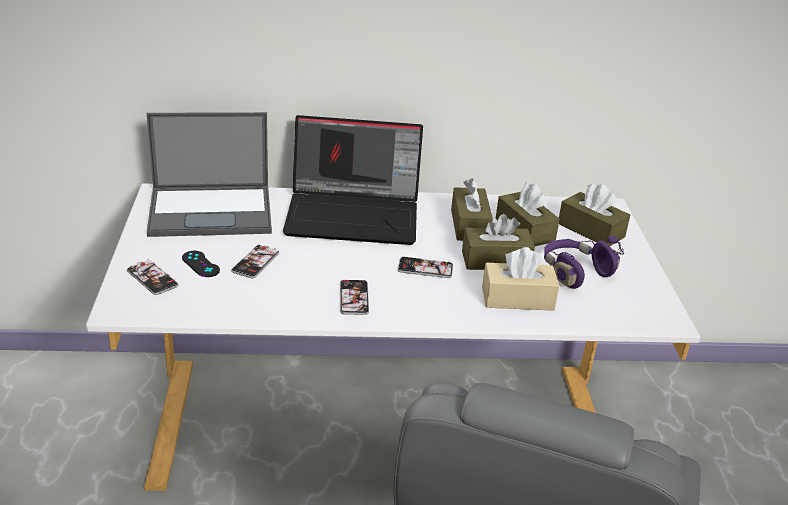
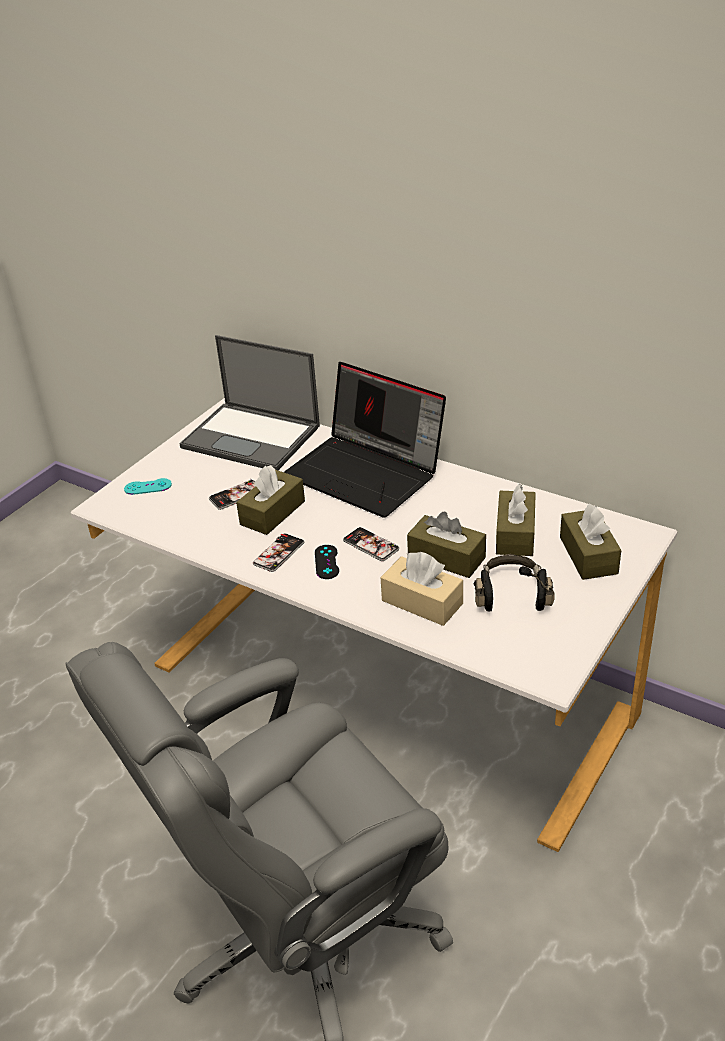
camera: 40 degrees right, 5 degrees up
phone [127,259,178,295] -> turquoise game controller [124,478,172,495]
black game controller [182,251,220,277] -> black game controller moved to [315,545,339,579]
brown tissue box [451,178,493,241] -> brown tissue box moved to [236,465,305,535]
purple headphones [544,235,624,289] -> black headphones [474,554,555,611]

